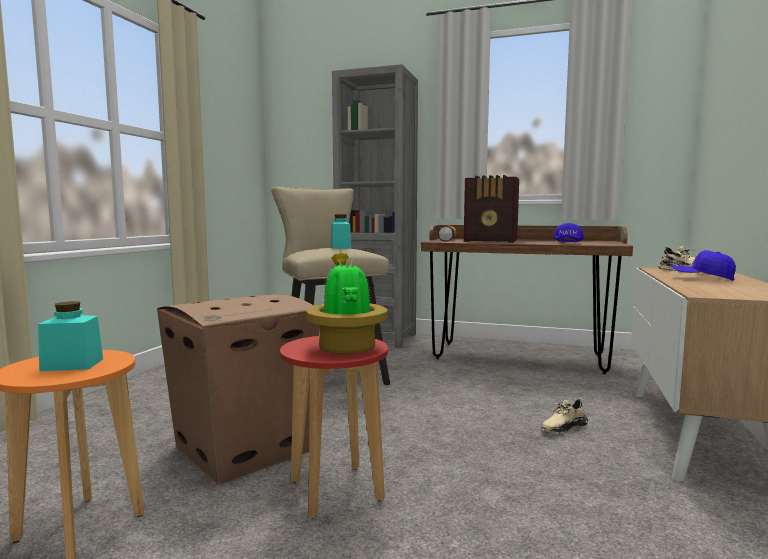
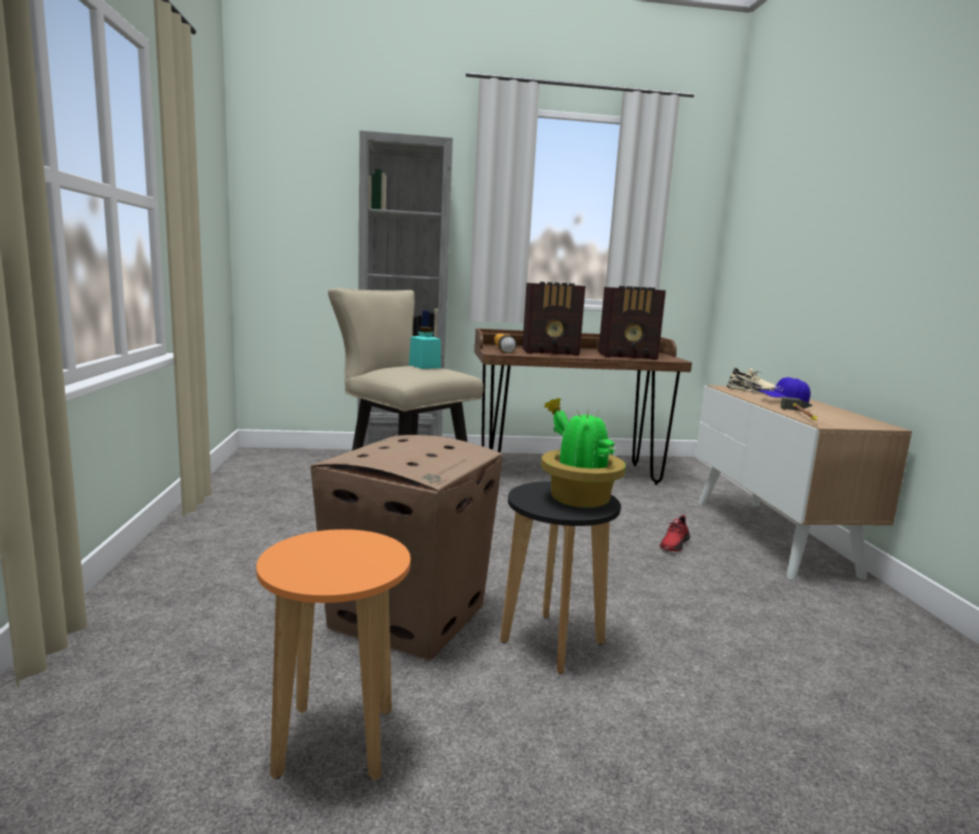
camera: 25 degrees left, 5 degrees up
turquoise jar [38,301,103,371] -> none
red stool [280,336,388,519] -> black stool [500,481,621,674]
beige shoe [541,398,588,434] -> red shoe [659,515,691,551]
blue cap [553,223,584,242] -> radio [598,286,666,360]
none -> hammer [781,397,817,420]

